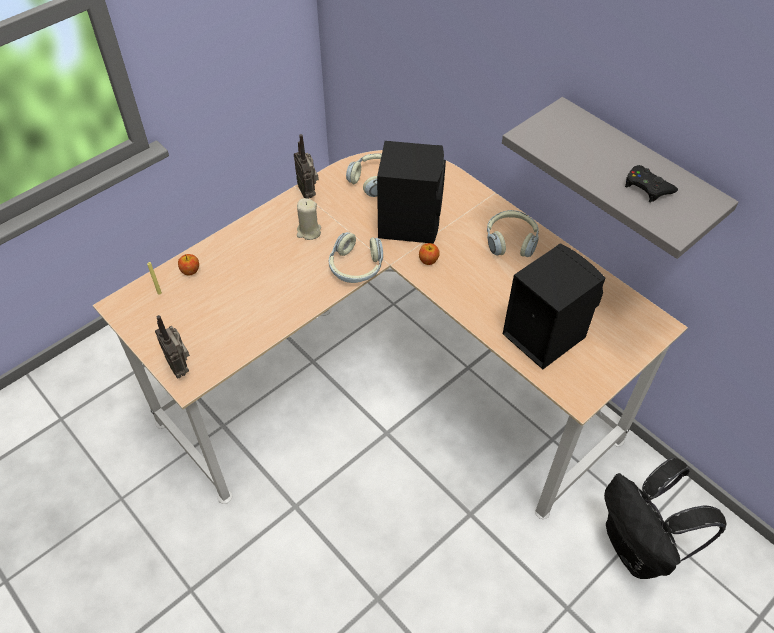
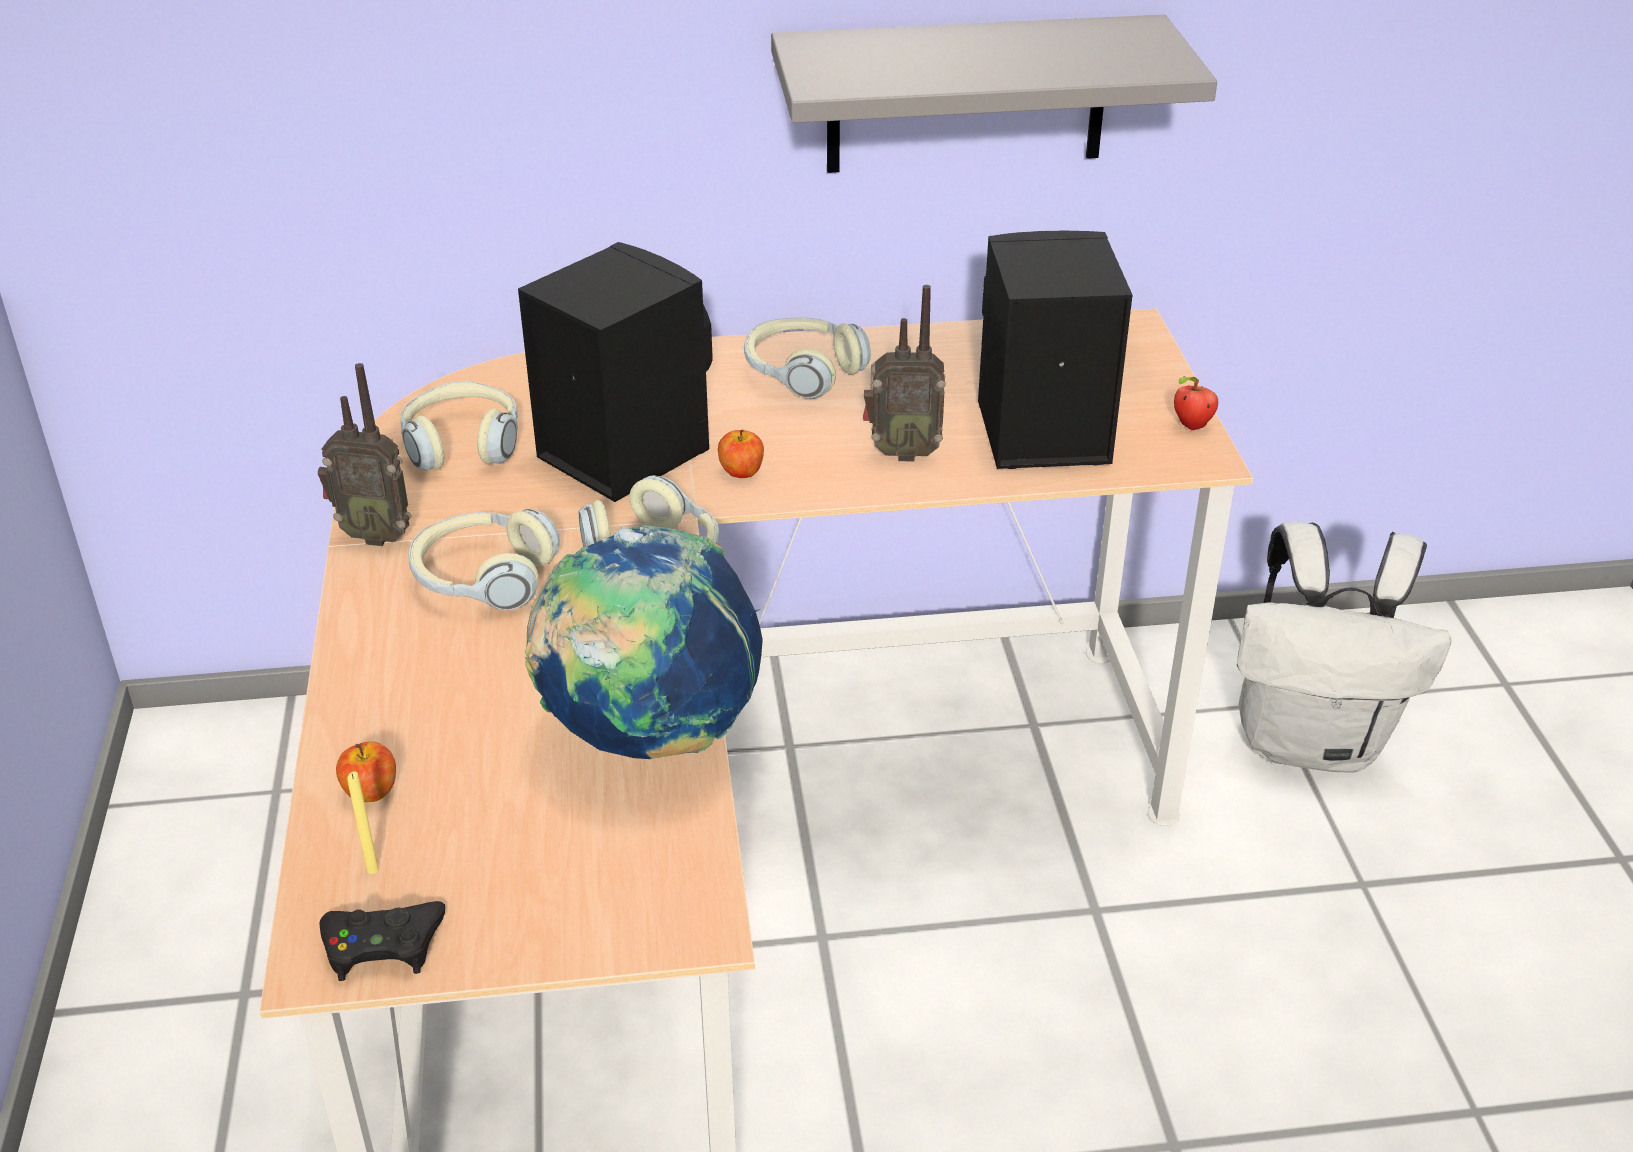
camera: 55 degrees left, 15 degrees down
radio [155,315,190,378] -> radio moved to [863,285,946,462]
beige candle [297,198,321,240] -> headphones [408,509,560,610]
black backpack [604,457,727,579] -> white backpack [1237,521,1451,773]
black game controller [625,165,678,203] -> black game controller moved to [320,901,445,981]
none -> globe [525,525,763,759]
none -> apple [1174,377,1218,430]

